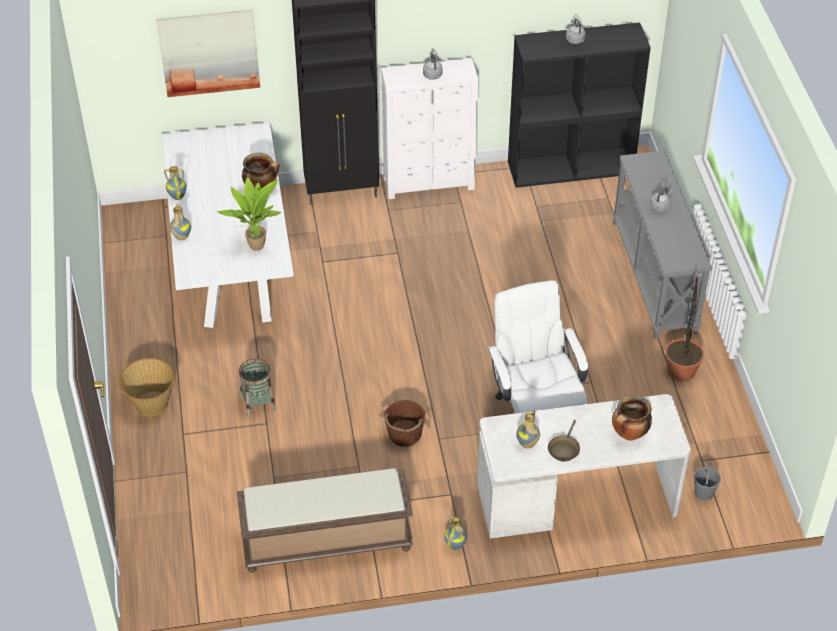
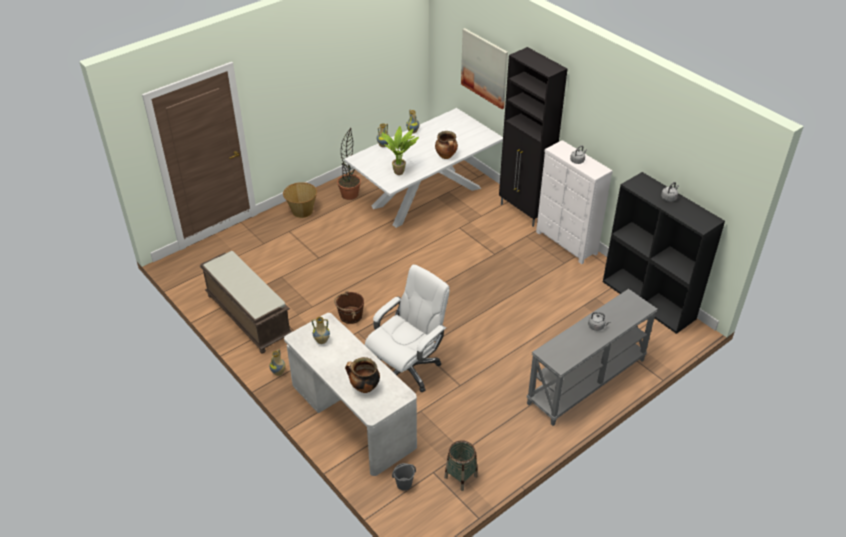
camera: 60 degrees right, 5 degrees down
basket [238,358,276,418] -> basket moved to [444,440,478,491]
brown frying pan [548,420,580,462] -> none
potted plant [665,276,704,381] -> potted plant moved to [337,128,361,200]

